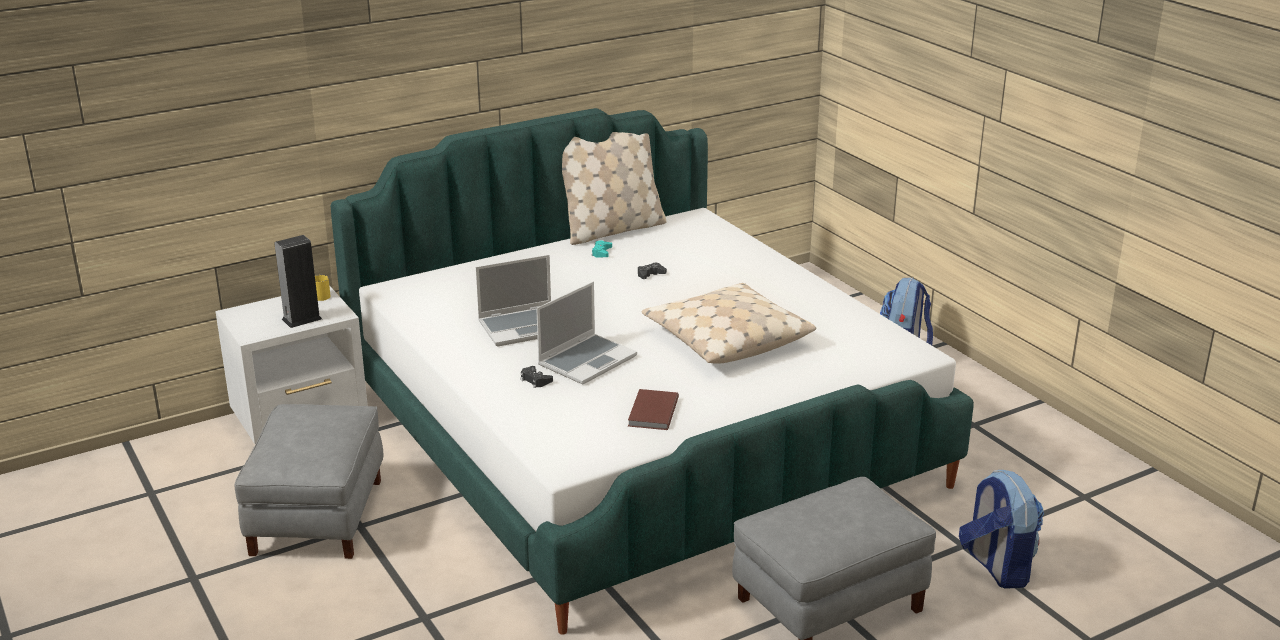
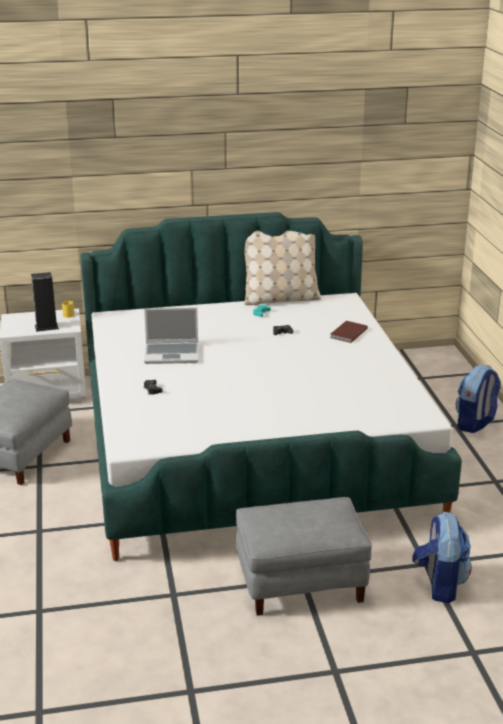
camera: 20 degrees right, 0 degrees up
laptop [536,281,637,385] -> none
brown book [628,389,679,430] -> brown book moved to [330,321,368,343]
beige pillow [642,283,816,364] -> none

